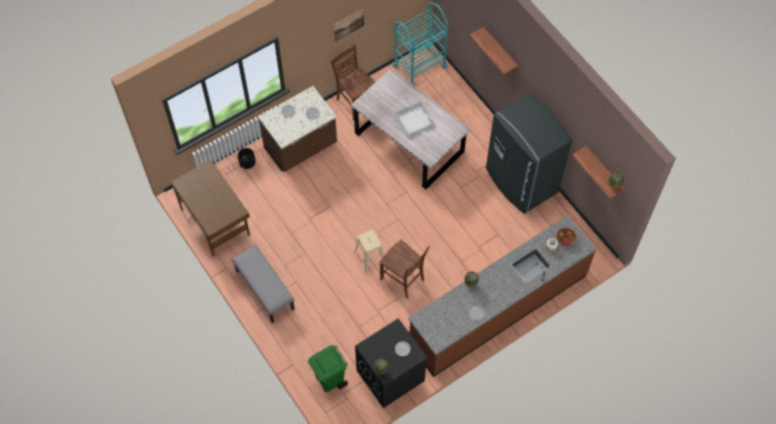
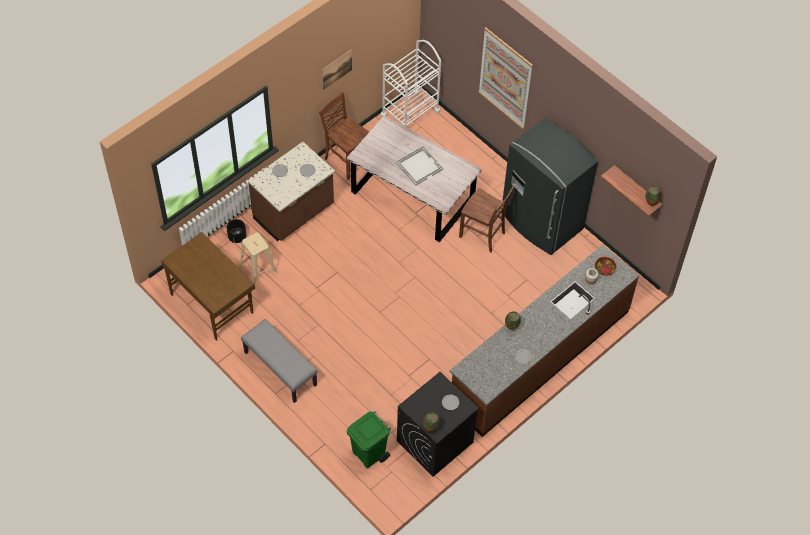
camera: 10 degrees left, 5 degrees down
beige stool [354,230,384,275] -> beige stool moved to [239,232,277,285]
brown chair [380,240,430,299] -> brown chair moved to [459,185,514,253]
turquoise cart [393,3,448,86] -> white cart [380,40,441,127]
shelf [469,27,518,75] -> picture [479,27,533,129]

